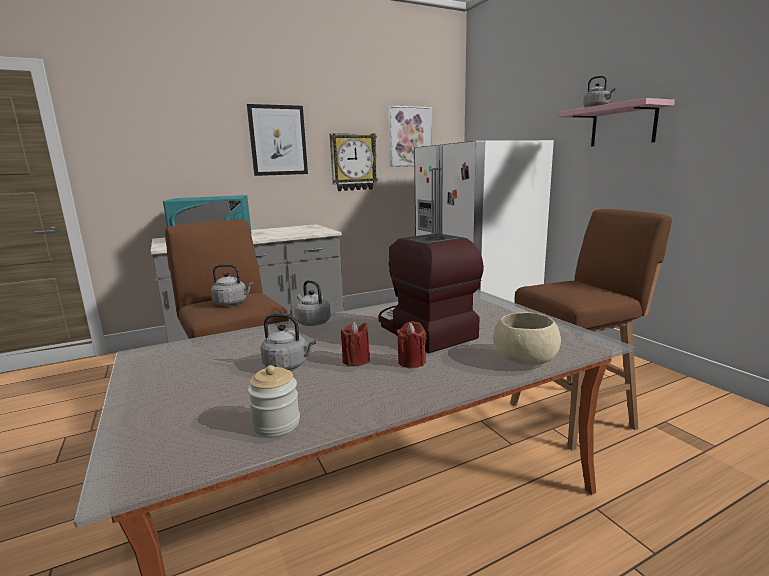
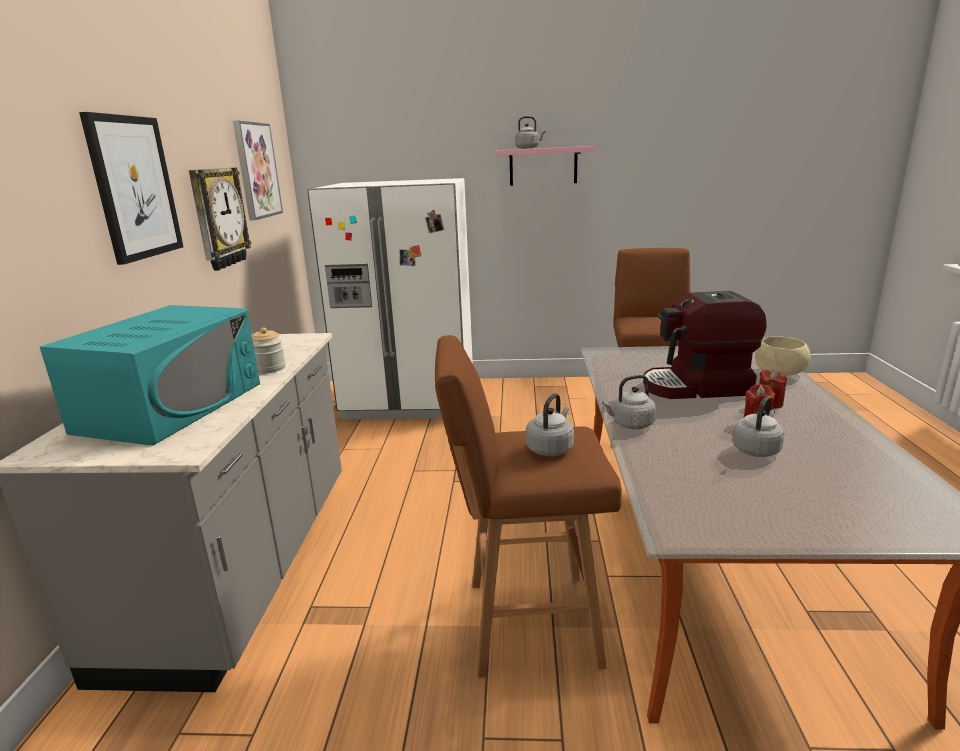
camera: 60 degrees left, 5 degrees up
jar [247,365,300,437] -> jar moved to [252,328,286,373]

